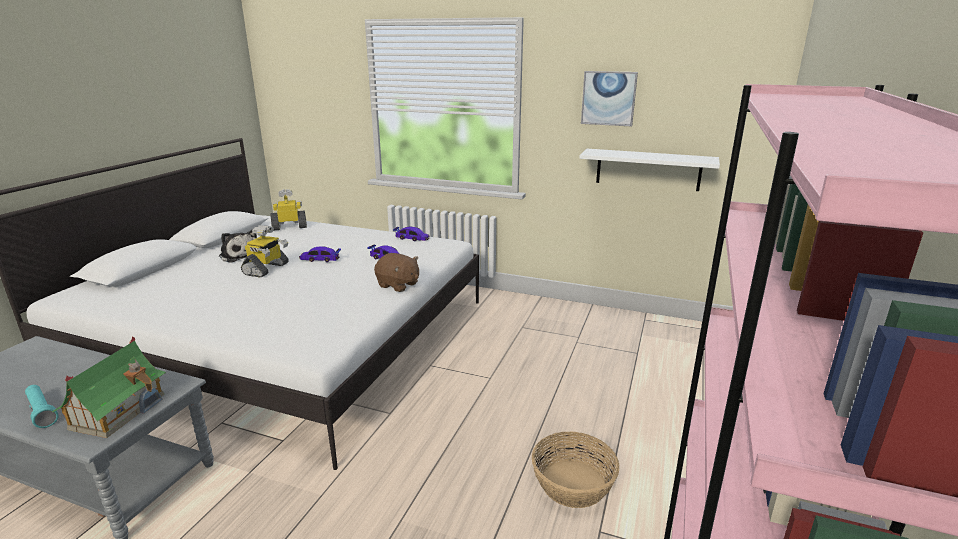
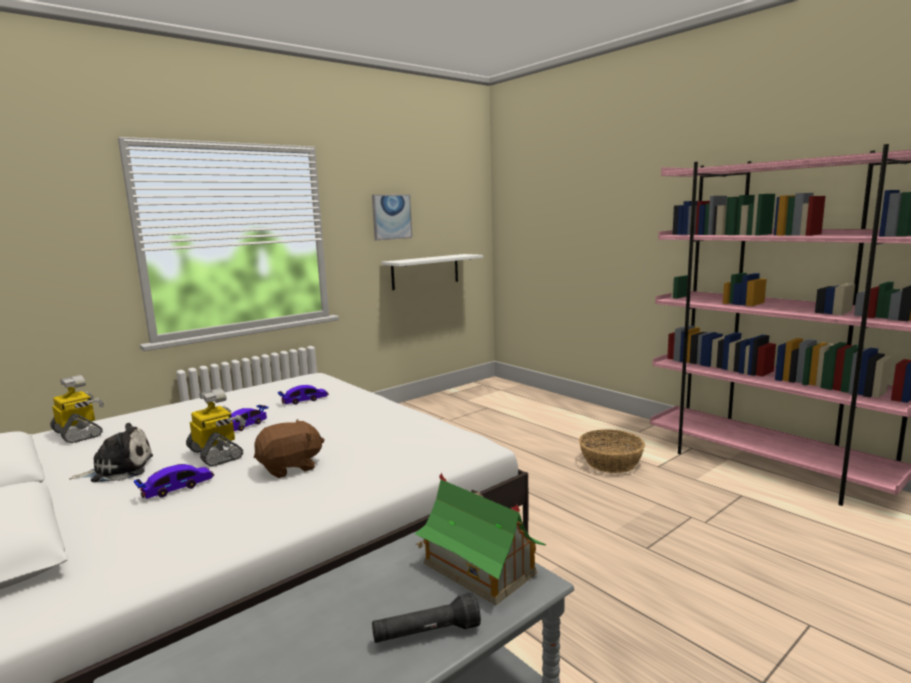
camera: 60 degrees left, 10 degrees down
turquoise flashlight [25,385,59,428] -> black flashlight [372,593,481,643]
toy robot [270,189,307,230] -> toy robot turned 120 degrees clockwise [50,375,104,443]
brown plush toy [374,253,419,292] -> brown plush toy moved to [254,419,324,478]
toy car [393,227,429,241] -> toy car moved to [134,464,214,499]

